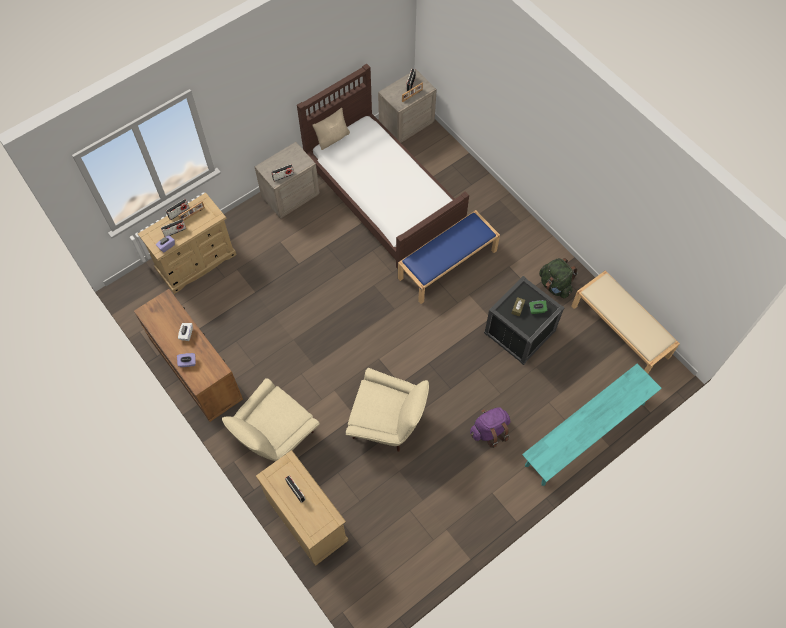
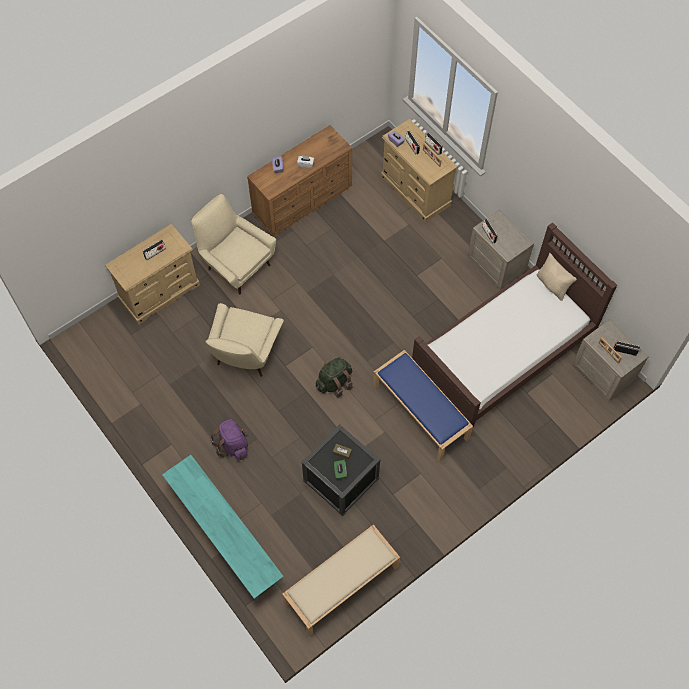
camera: 90 degrees right, 0 degrees up
green backpack [539,258,578,299] -> green backpack moved to [316,357,353,397]

